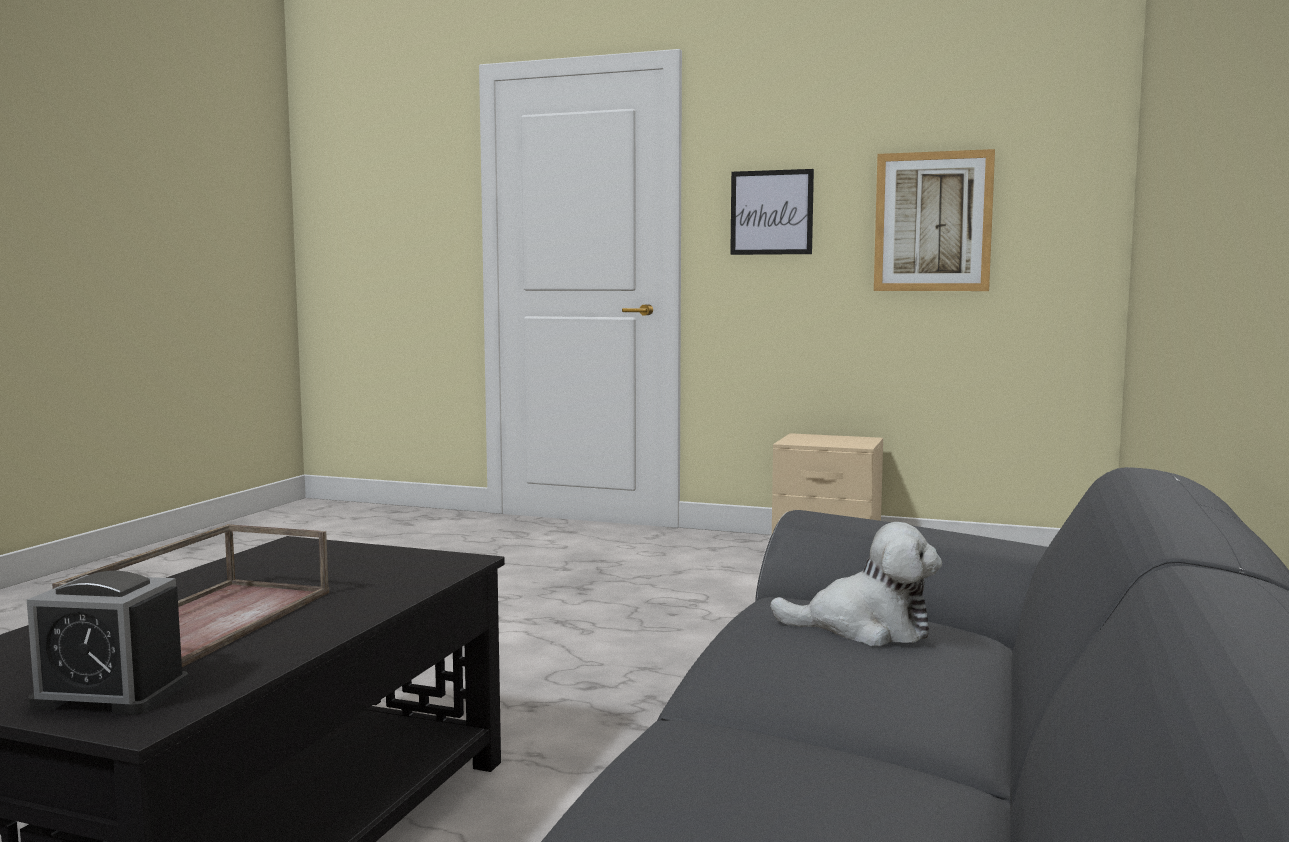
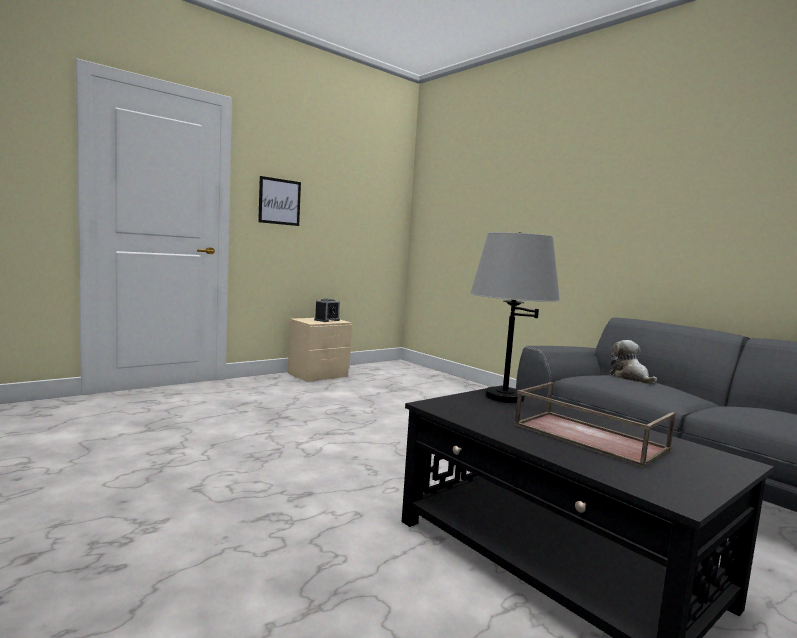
camera: 60 degrees left, 0 degrees up
alarm clock [27,571,188,715] -> alarm clock moved to [314,298,340,322]
plush toy [770,522,942,646] -> plush toy turned 60 degrees counterclockwise [609,340,657,385]
picture [874,149,995,291] -> none
none -> grey table lamp [470,232,560,403]

